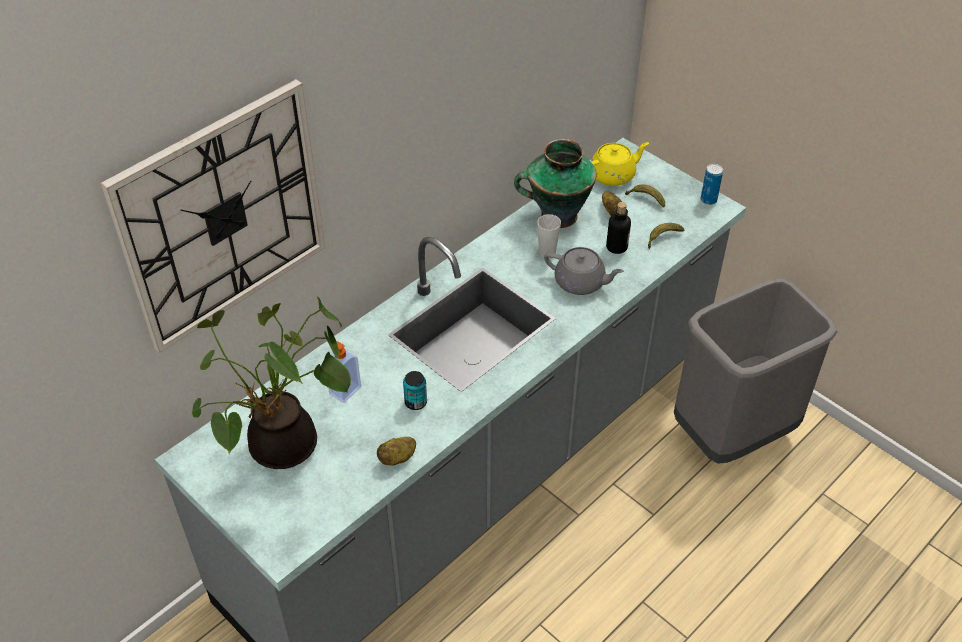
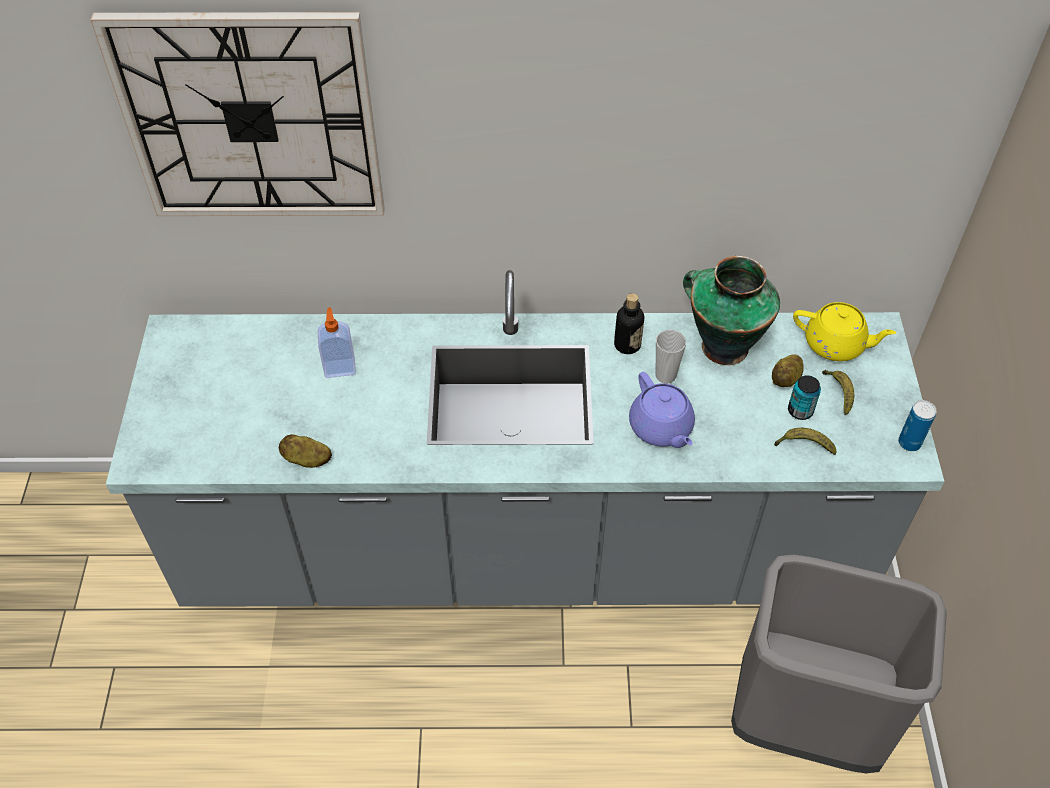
camera: 45 degrees right, 5 degrees up
potted plant [191,296,351,469] -> none
can [403,371,427,410] -> can moved to [788,375,821,420]
grey teapot [544,247,624,295] -> purple teapot [629,372,695,448]
bottle [606,202,631,254] -> bottle moved to [614,293,644,354]

